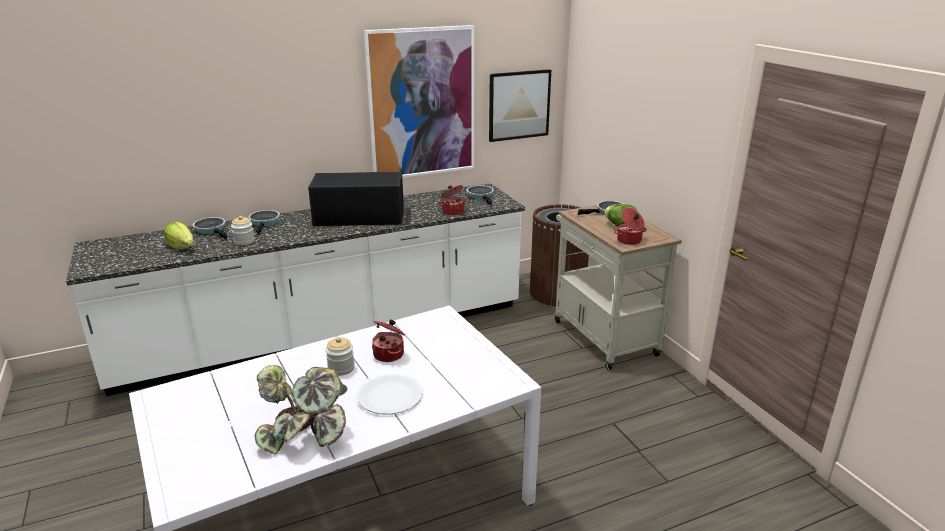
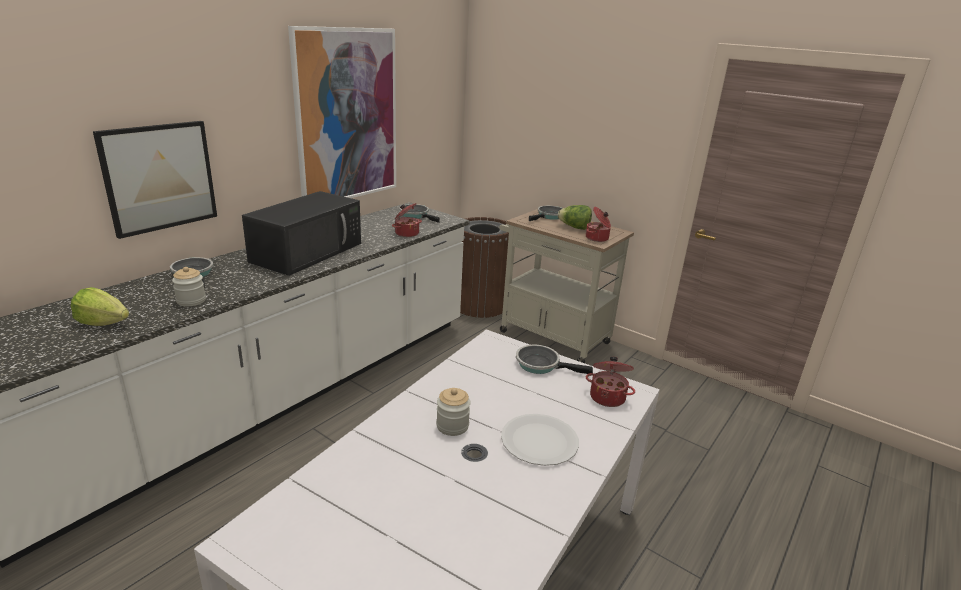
camera: 30 degrees left, 0 degrees up
frying pan [193,217,227,239] -> frying pan moved to [516,344,593,374]
potted plant [255,365,346,454] -> none
black microwave [308,172,404,226] -> black microwave turned 150 degrees clockwise [242,191,361,276]
cooking pot [372,319,405,362] -> cooking pot moved to [586,357,635,407]
picture [489,69,551,142] -> picture moved to [93,121,217,239]

